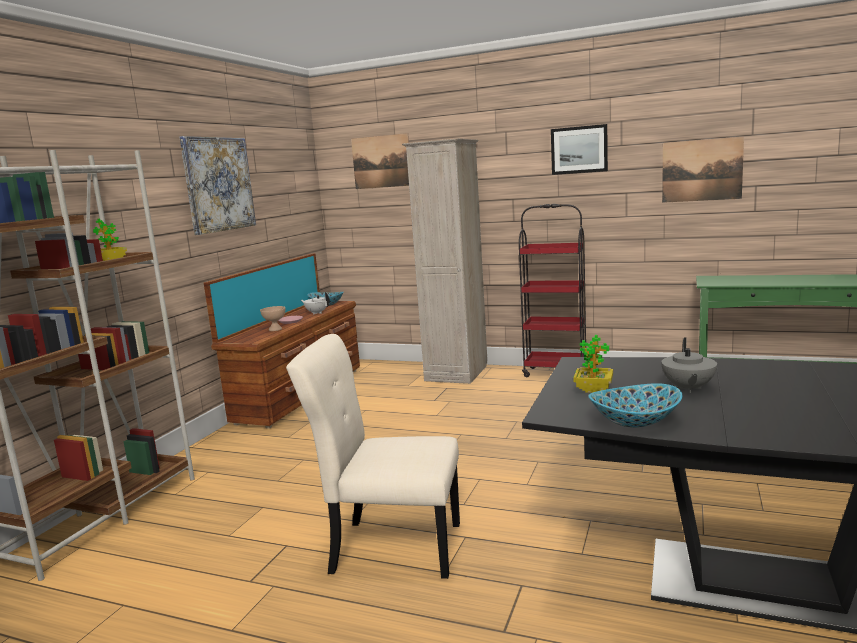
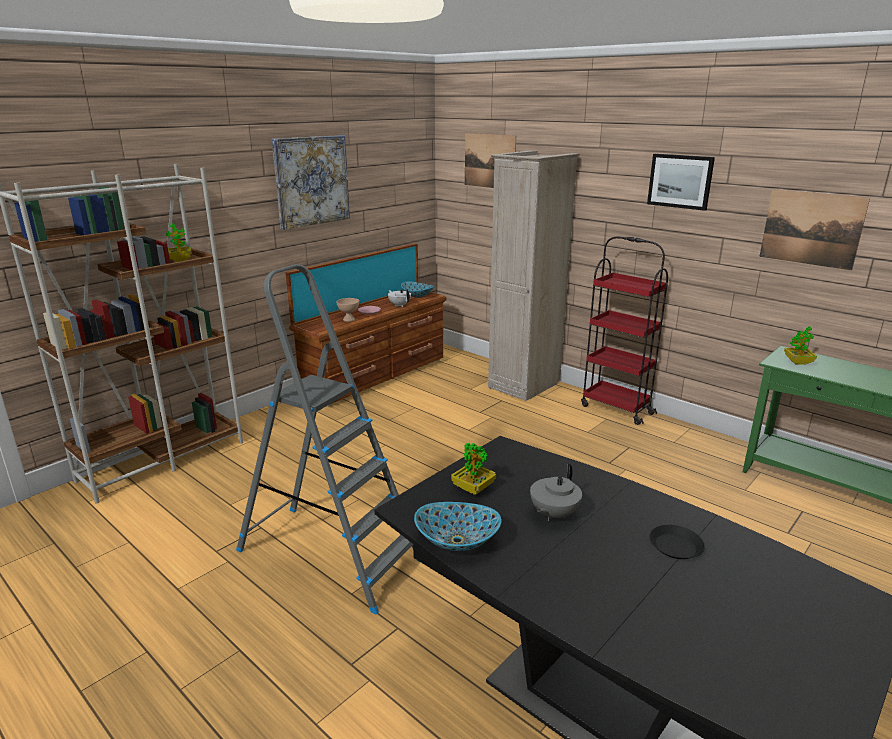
camera: 20 degrees right, 10 degrees up
beige chair [286,334,460,579] -> grey step ladder [236,264,420,614]
none -> black plate [649,525,705,559]
none -> potted plant [784,326,817,365]

